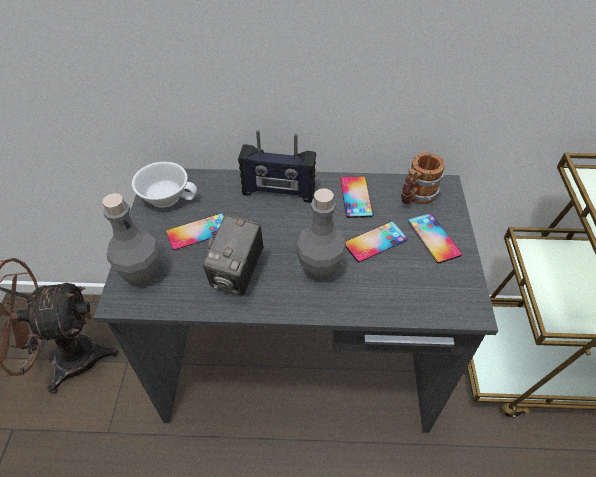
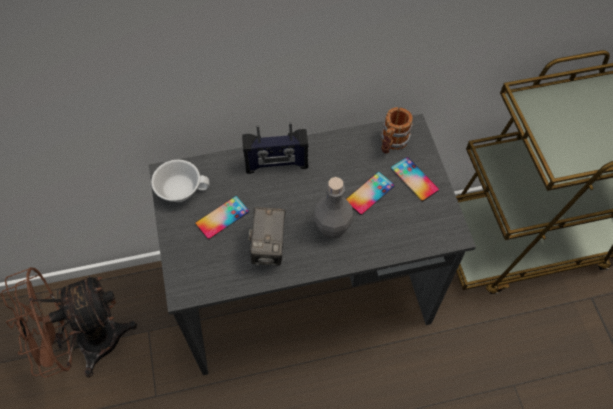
camera: 15 degrees left, 10 degrees up
grey bottle [102,193,160,287] -> none
phone [340,176,374,218] -> none

